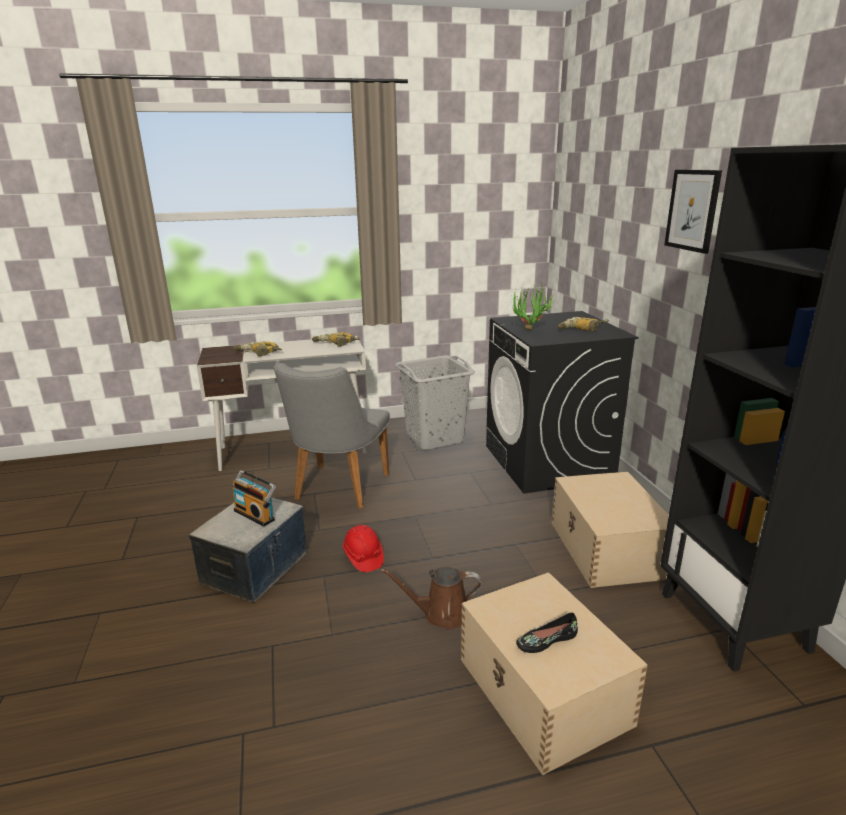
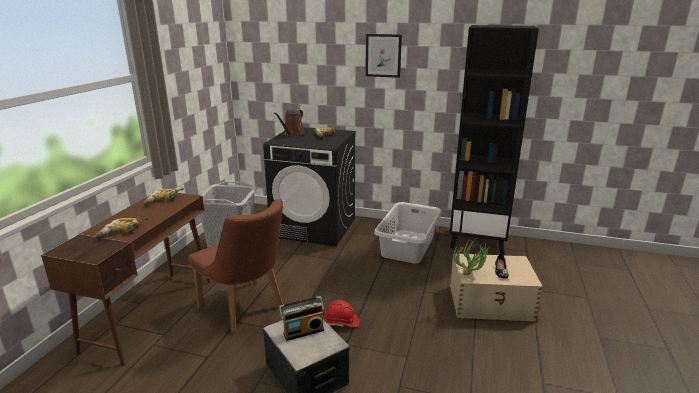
camera: 60 degrees left, 0 degrees up
white desk [196,336,366,471] -> brown desk [41,193,210,366]
grey chair [274,363,390,509] -> brown chair [188,199,283,333]
brown watering can [381,567,481,629] -> brown watering can moved to [274,109,305,137]
potted plant [512,284,556,330] -> potted plant moved to [454,238,489,275]
beige storage box [552,471,669,588] -> grey laundry basket [374,202,441,264]

